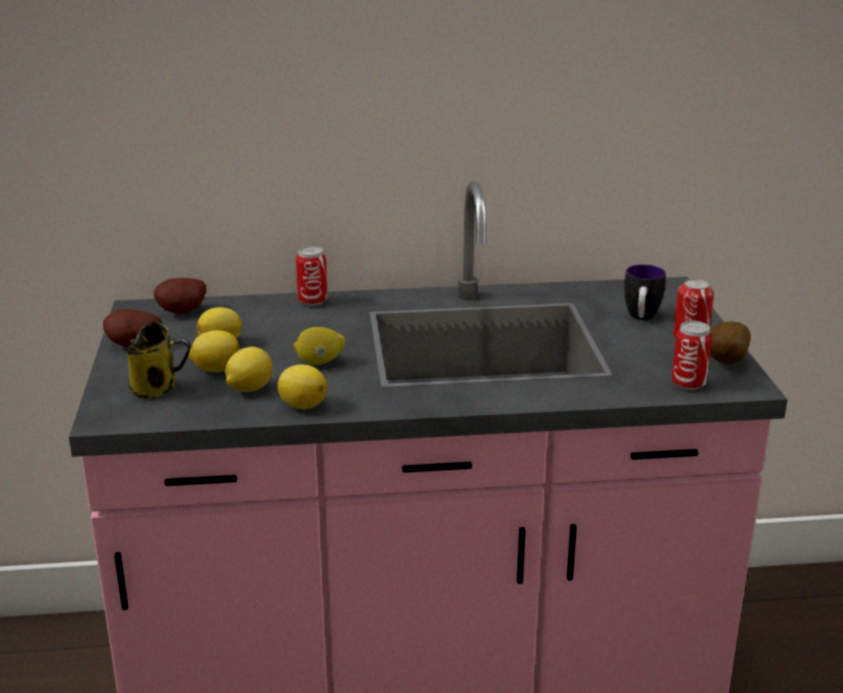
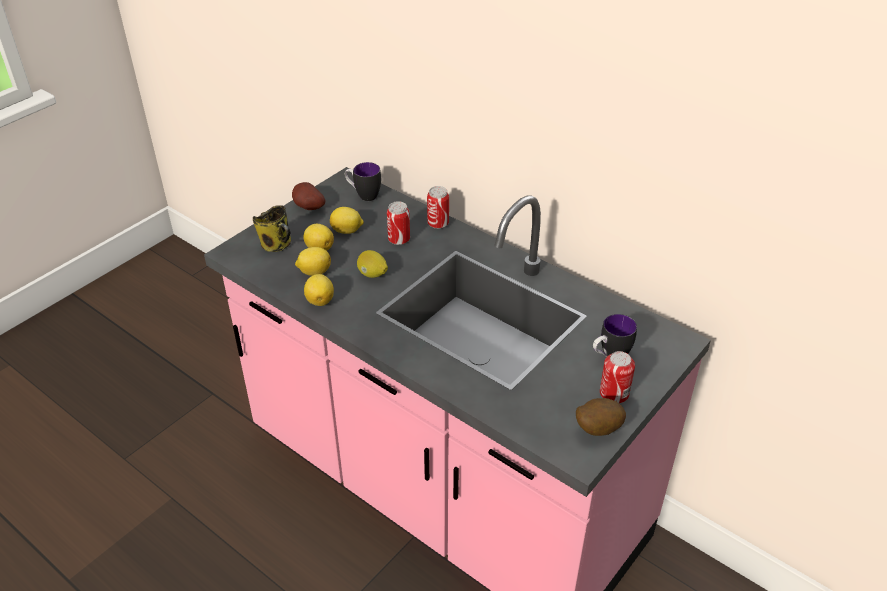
camera: 45 degrees right, 15 degrees up
potato [153,278,207,314] -> mug [344,162,381,201]
can [672,321,712,390] -> can moved to [387,201,410,245]

